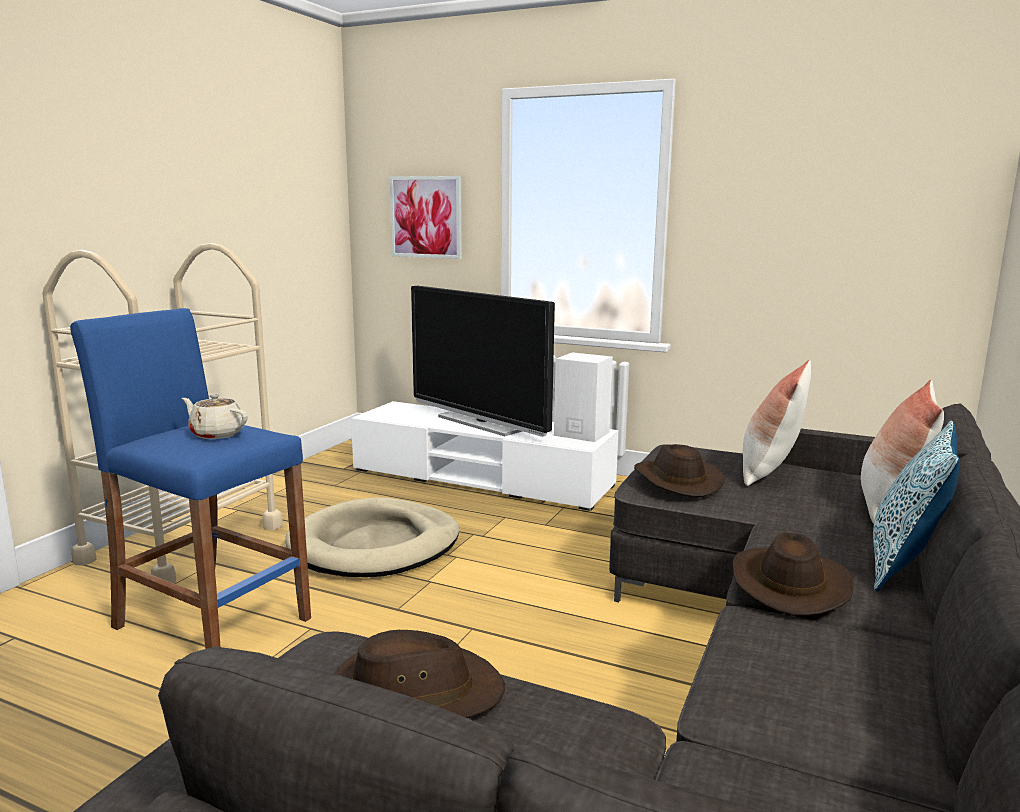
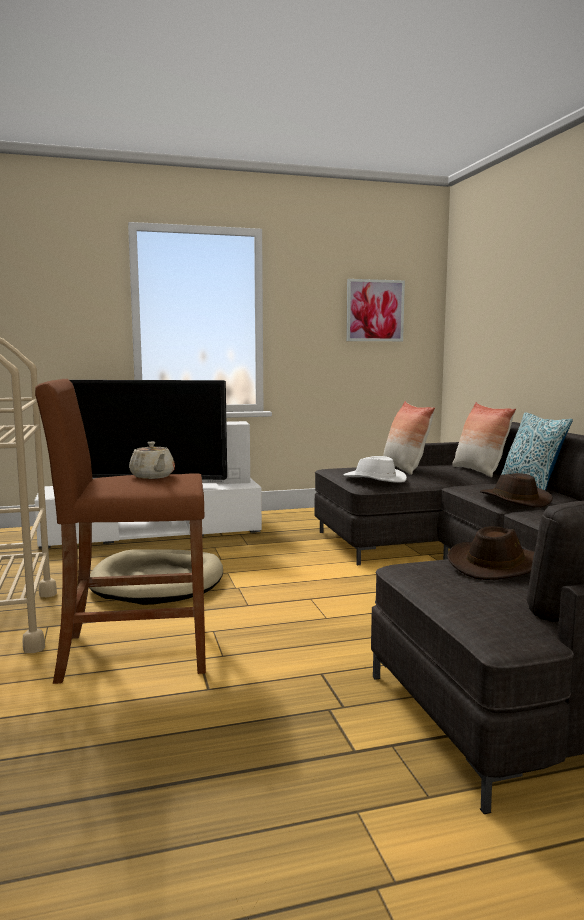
camera: 40 degrees left, 5 degrees down
blue stool [70,308,311,649] -> brown stool [35,379,206,684]
beige teapot [182,394,248,439] -> beige teapot turned 105 degrees counterclockwise [129,442,175,479]
picture [390,176,462,259] -> picture moved to [346,279,405,341]
brown hat [634,444,725,497] -> white hat [344,456,407,483]

